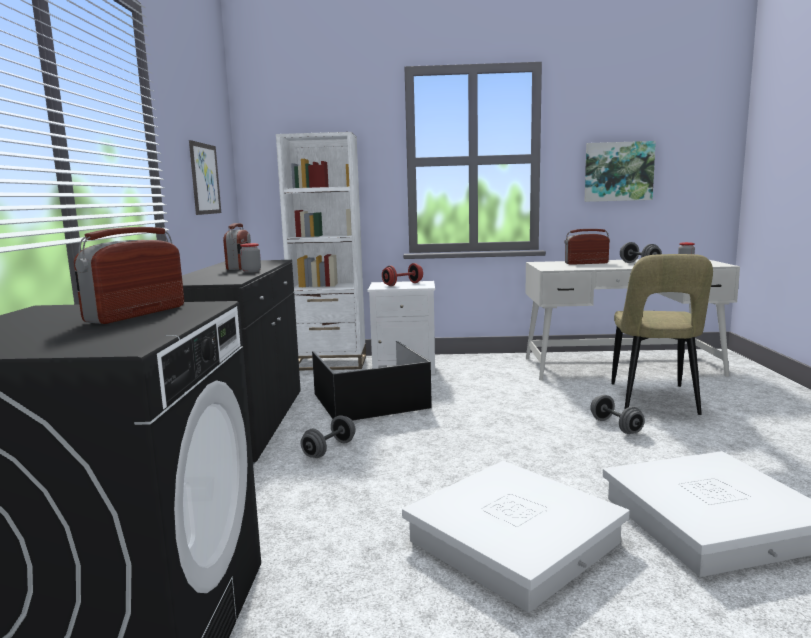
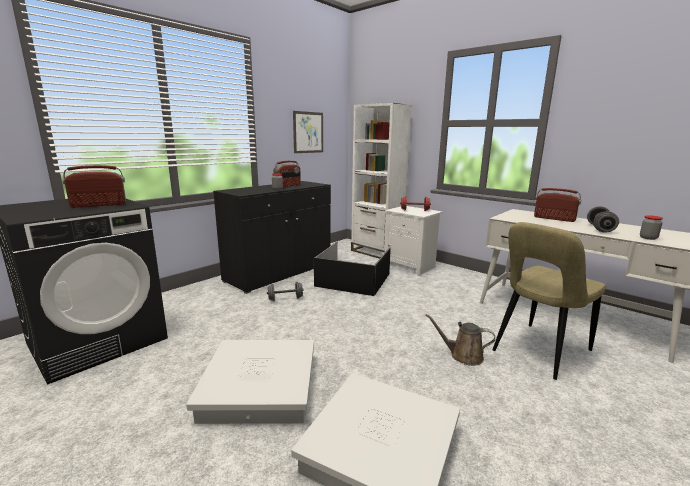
camera: 40 degrees right, 5 degrees up
picture [585,141,656,202] -> none
grey dumbbell [590,395,645,434] -> brown watering can [425,314,495,366]

